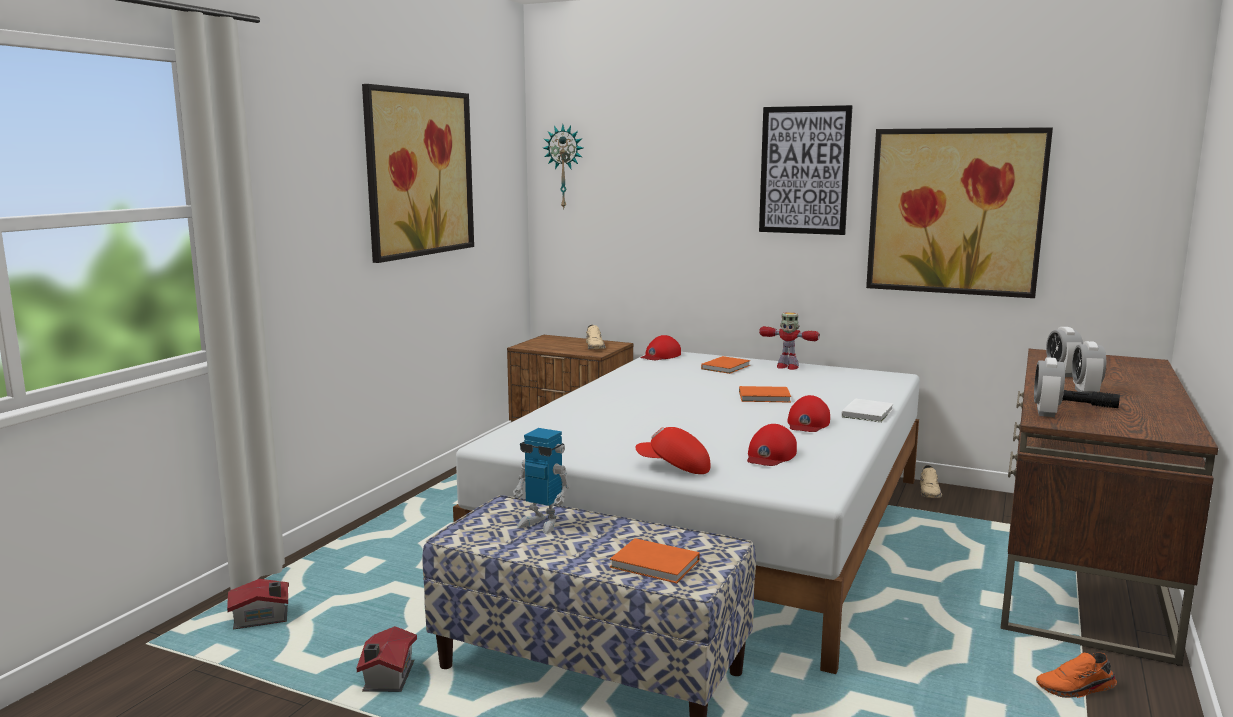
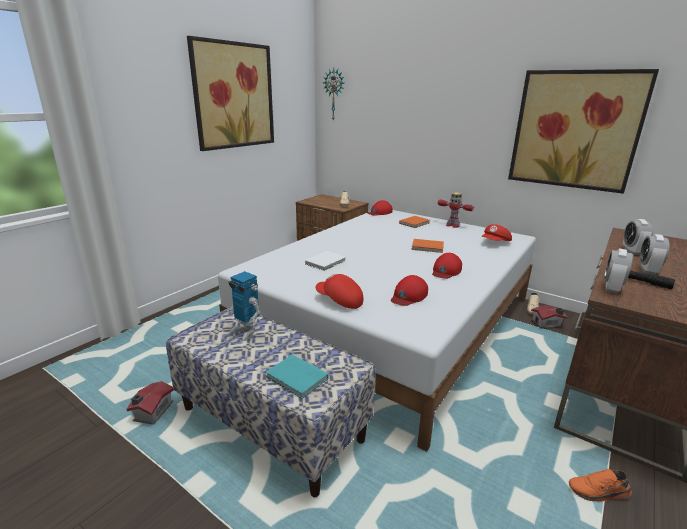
camera: 10 degrees right, 10 degrees up
toy house [227,579,289,630] -> toy house moved to [531,305,567,329]
orange book [610,538,700,583] -> turquoise book [265,355,328,399]
picture [759,105,853,235] -> none
white book [841,398,894,423] -> white book moved to [305,251,346,271]
none -> red cap [481,224,512,241]

